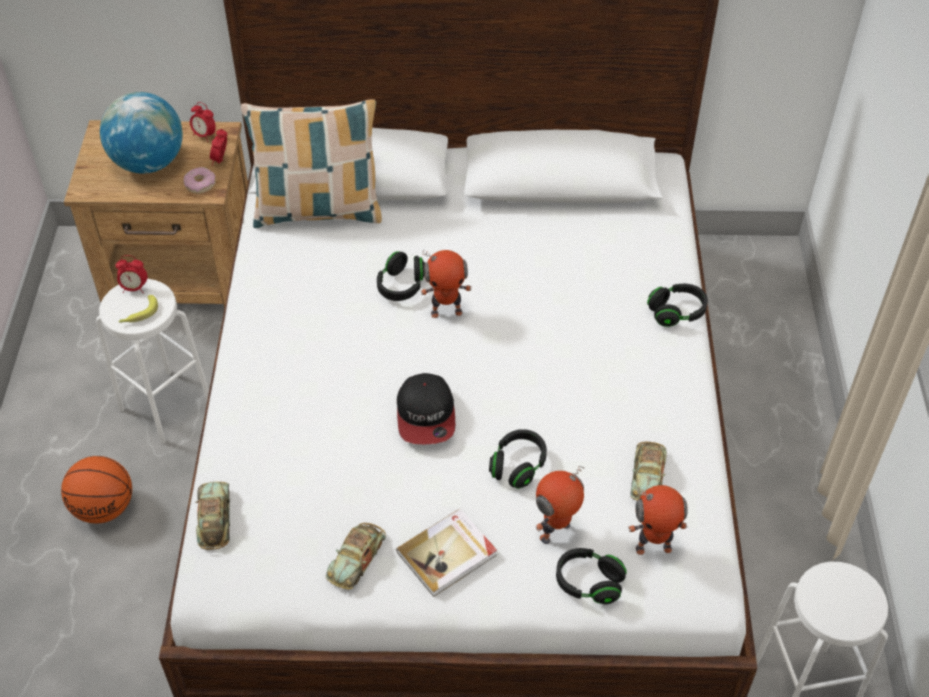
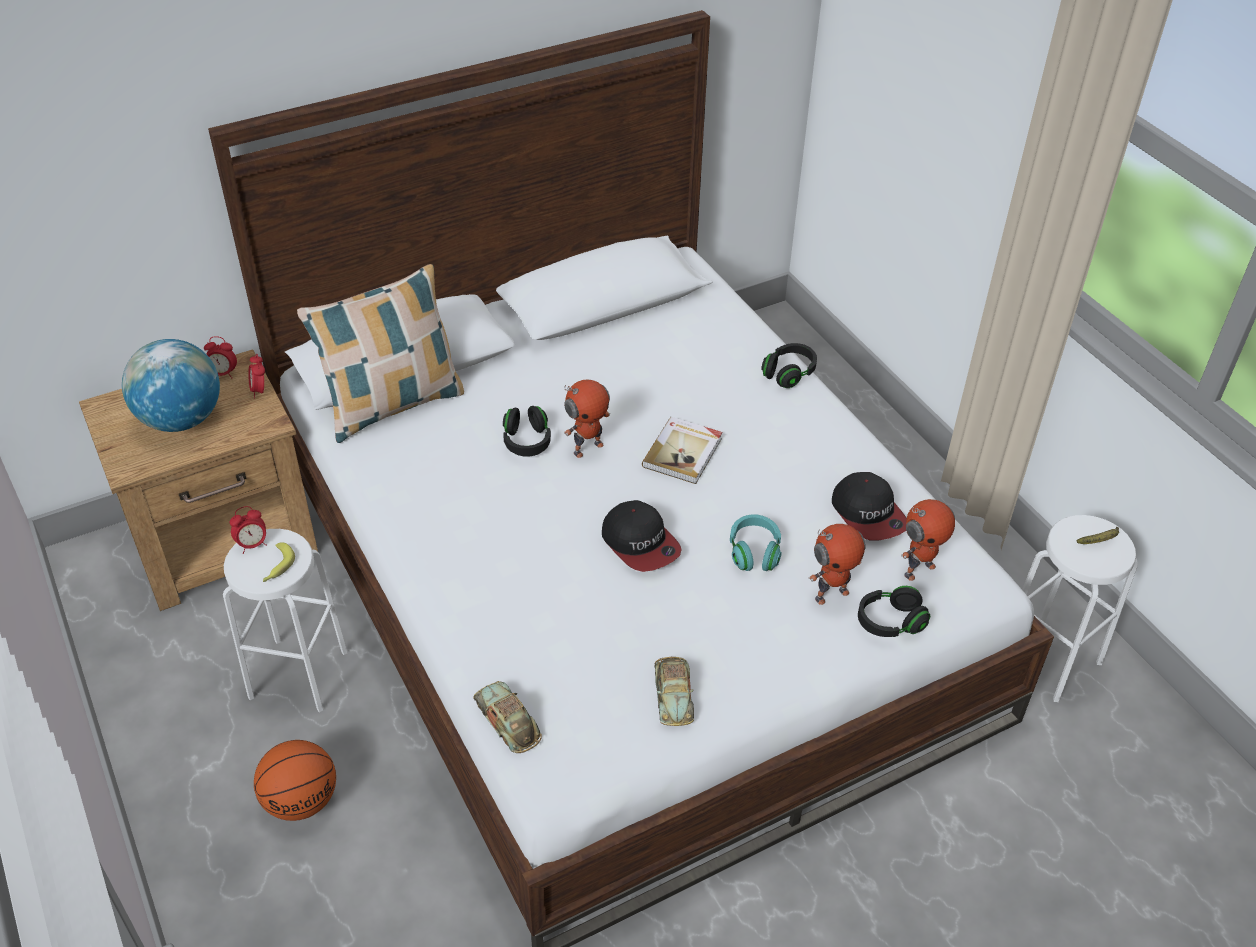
camera: 30 degrees left, 5 degrees down
donut [183,167,216,194] -> none
book [396,508,497,597] -> book moved to [642,417,722,484]
black headphones [489,429,547,489] -> turquoise headphones [730,514,782,571]
toy robot [536,466,584,544] -> toy robot turned 135 degrees counterclockwise [809,524,866,605]
toy car [630,442,667,500] -> cap [832,472,907,540]
none -> banana [1077,526,1119,544]

